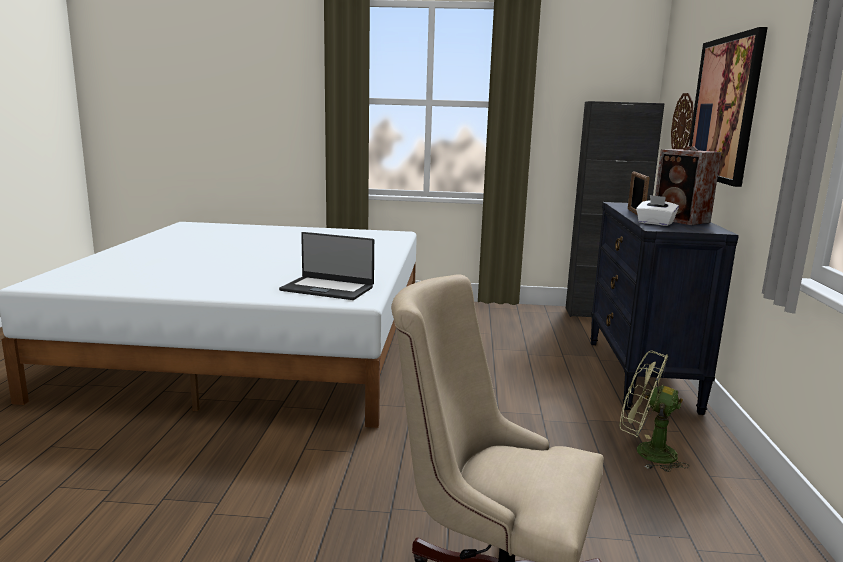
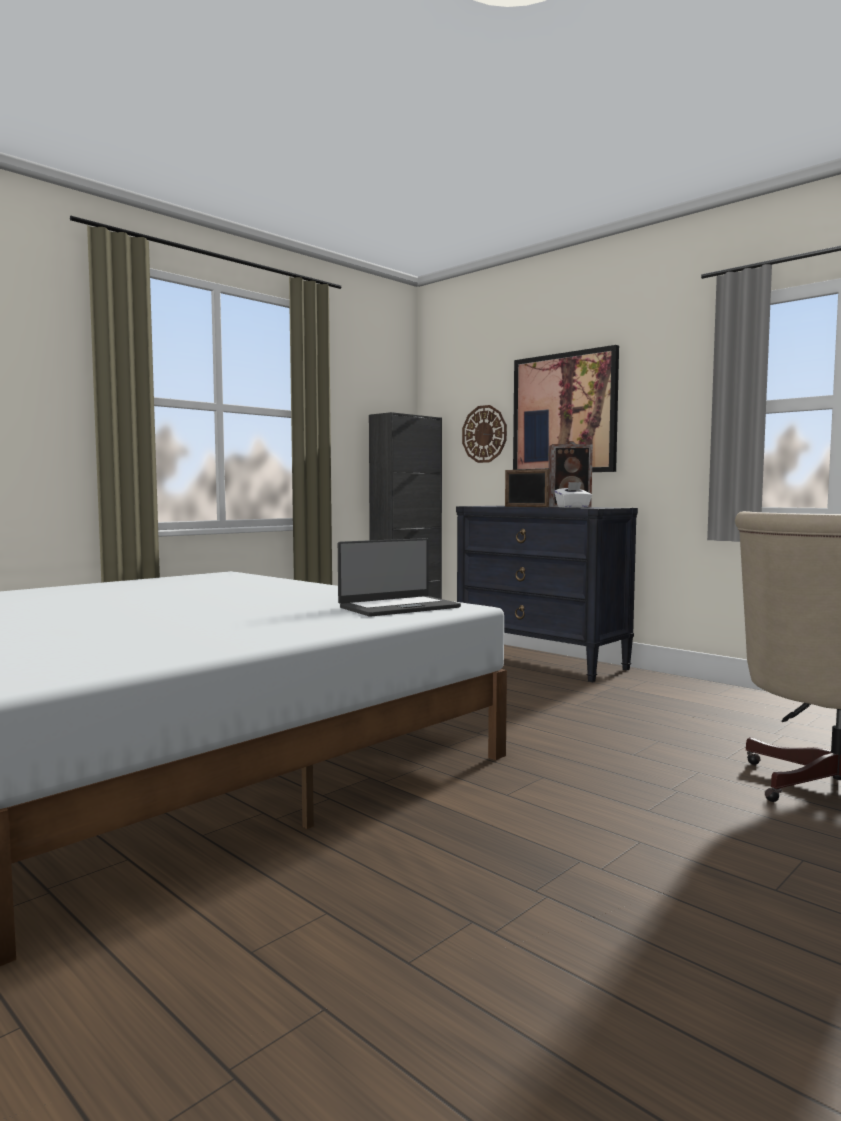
camera: 50 degrees left, 10 degrees down
green fan [620,350,689,472] -> none

